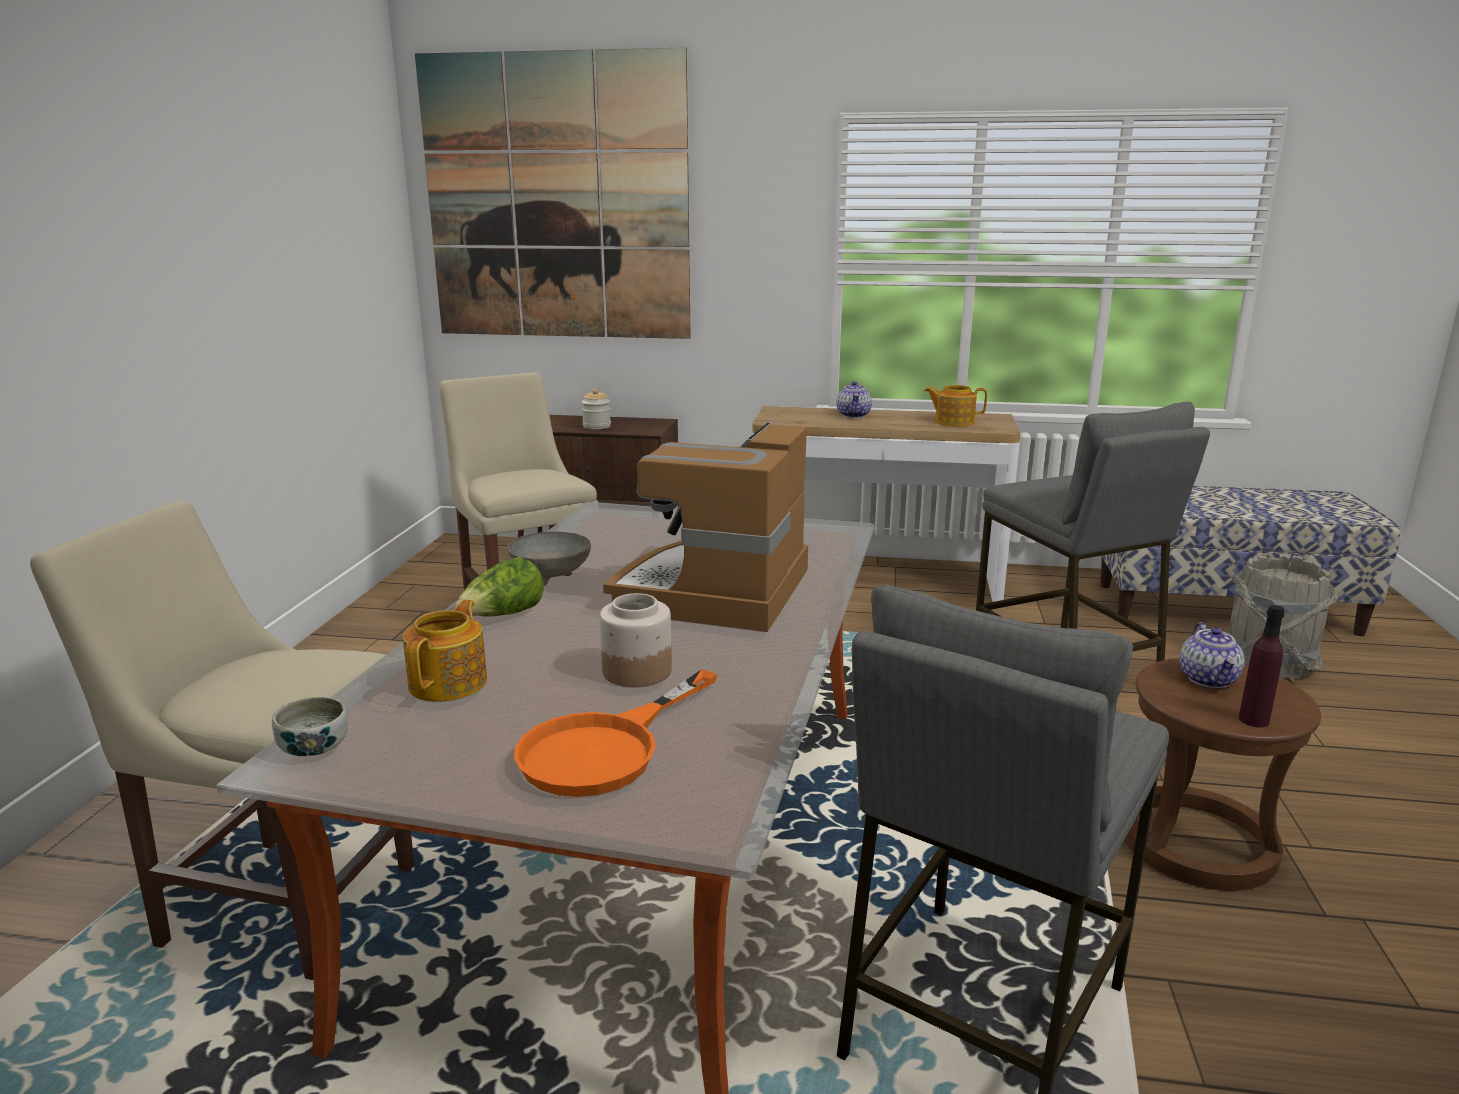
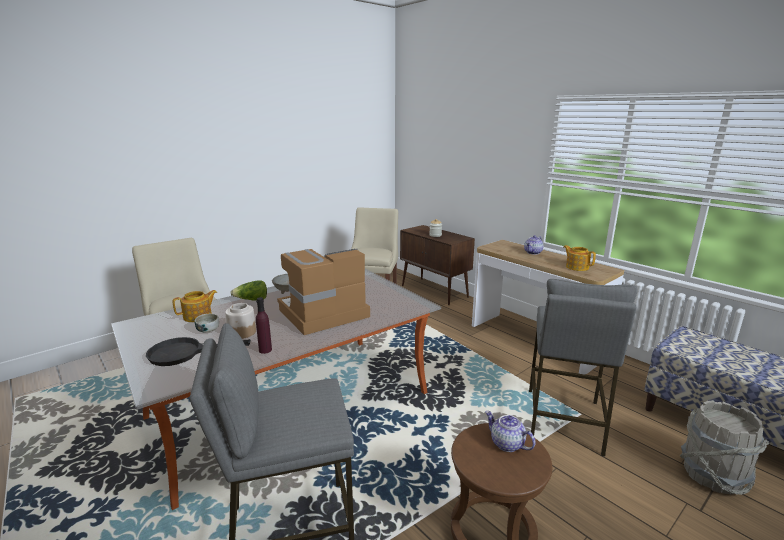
camera: 40 degrees right, 0 degrees up
bowl [272,697,348,756] -> bowl moved to [195,314,219,333]
picture [415,47,691,339] -> none
orange frying pan [514,669,717,797] -> black frying pan [146,337,251,366]
teapot [1180,622,1245,688] -> teapot turned 90 degrees clockwise [485,411,535,452]
purple bottle [1239,605,1285,727] -> purple bottle moved to [256,297,272,354]

